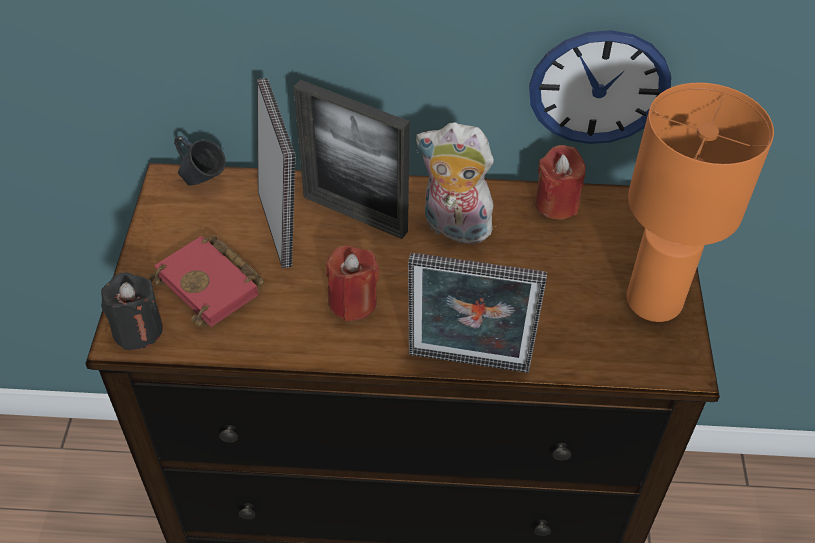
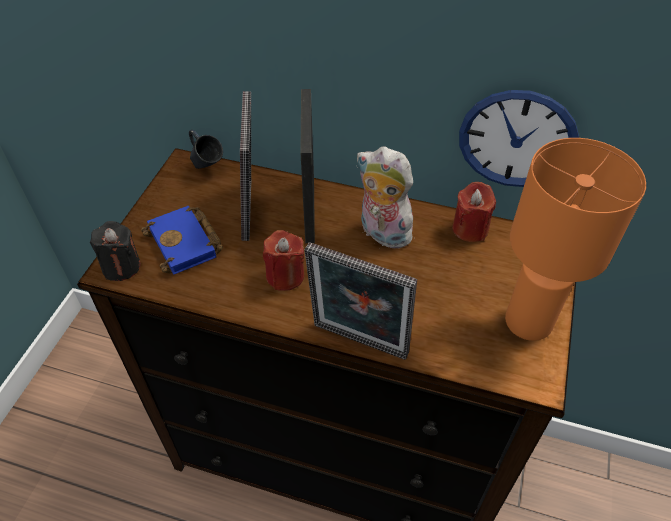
camera: 15 degrees right, 0 degrees up
red book [149,236,264,327] -> blue book [141,206,223,275]
picture frame [293,80,410,239] -> picture frame turned 45 degrees clockwise [300,89,315,243]

